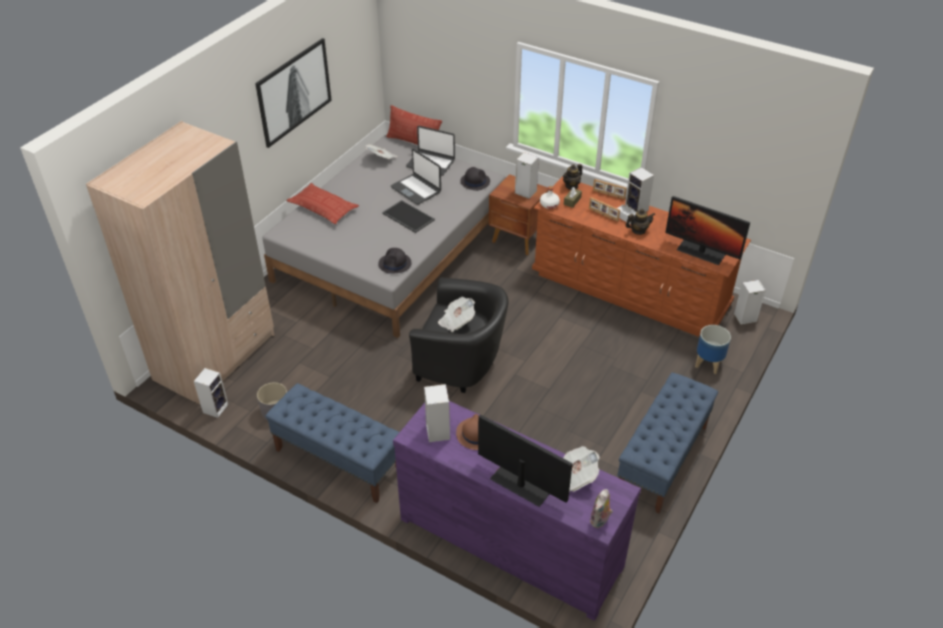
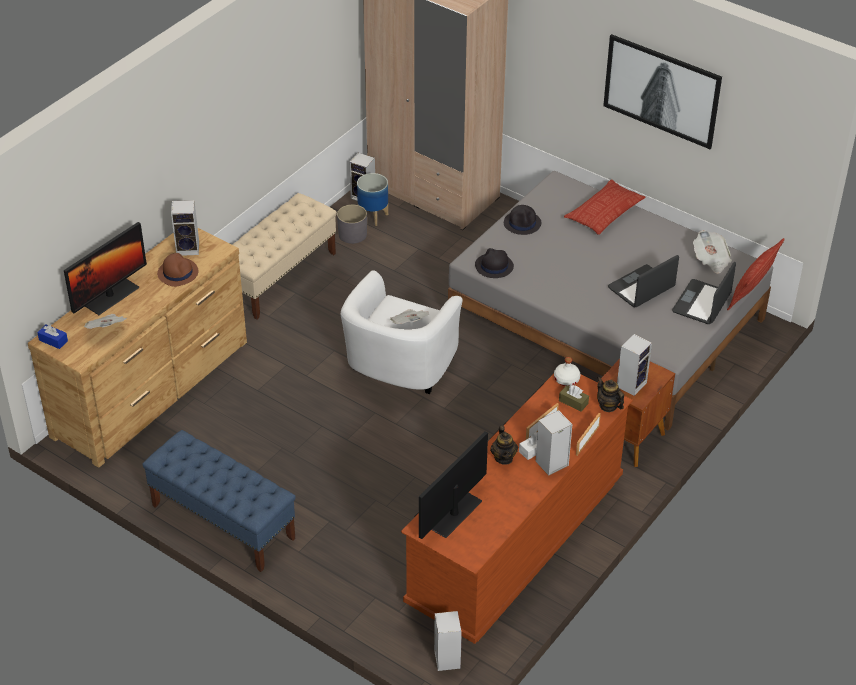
camera: 95 degrees right, 0 degrees up
blue bench [265,383,399,503] -> beige bench [232,193,337,320]
tray [382,200,435,233] -> none
purple dresser [393,401,641,621] -> brown dresser [28,228,247,468]
black armchair [409,278,508,393] -> white armchair [341,270,463,394]
black hat [460,167,490,191] -> black hat moved to [504,205,541,235]
plush toy [589,489,613,528] -> blue tissue box [37,324,68,349]
planter [695,325,731,374] -> planter moved to [357,173,388,226]

